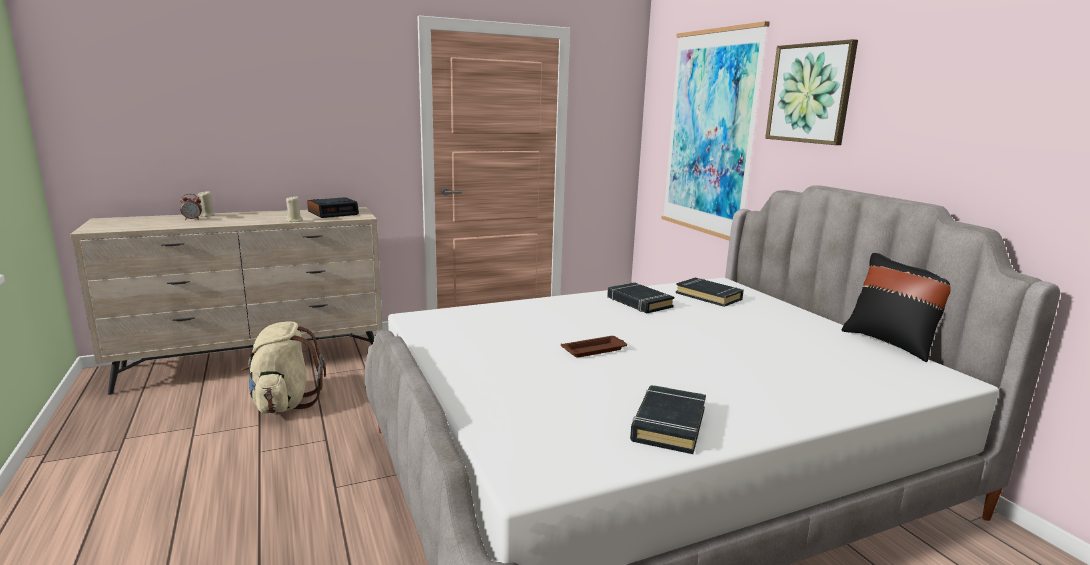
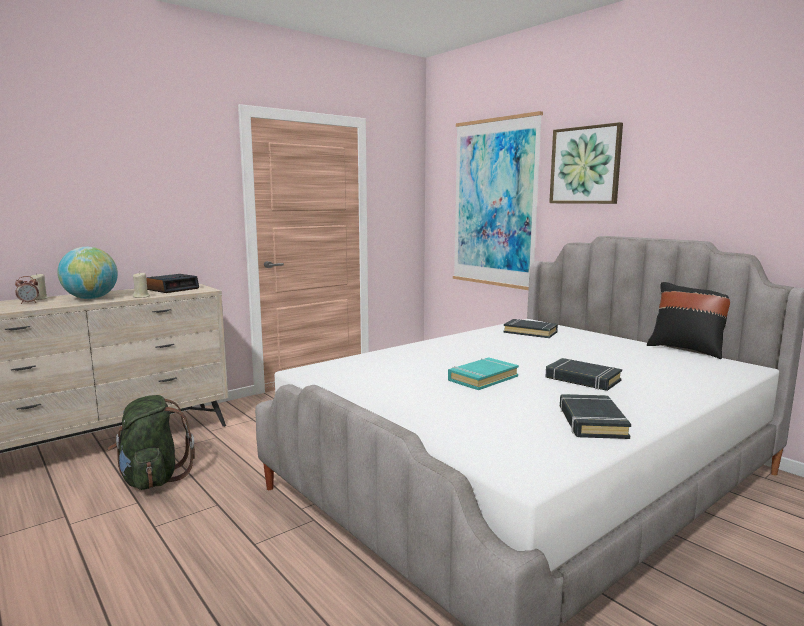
camera: 15 degrees left, 5 degrees down
beige backpack [241,321,326,413] -> green backpack [108,395,195,490]
brown tray [561,336,627,358] -> turquoise book [448,357,519,390]
black book [607,282,674,313] -> black book moved to [545,358,622,391]
none -> globe [58,247,118,299]

